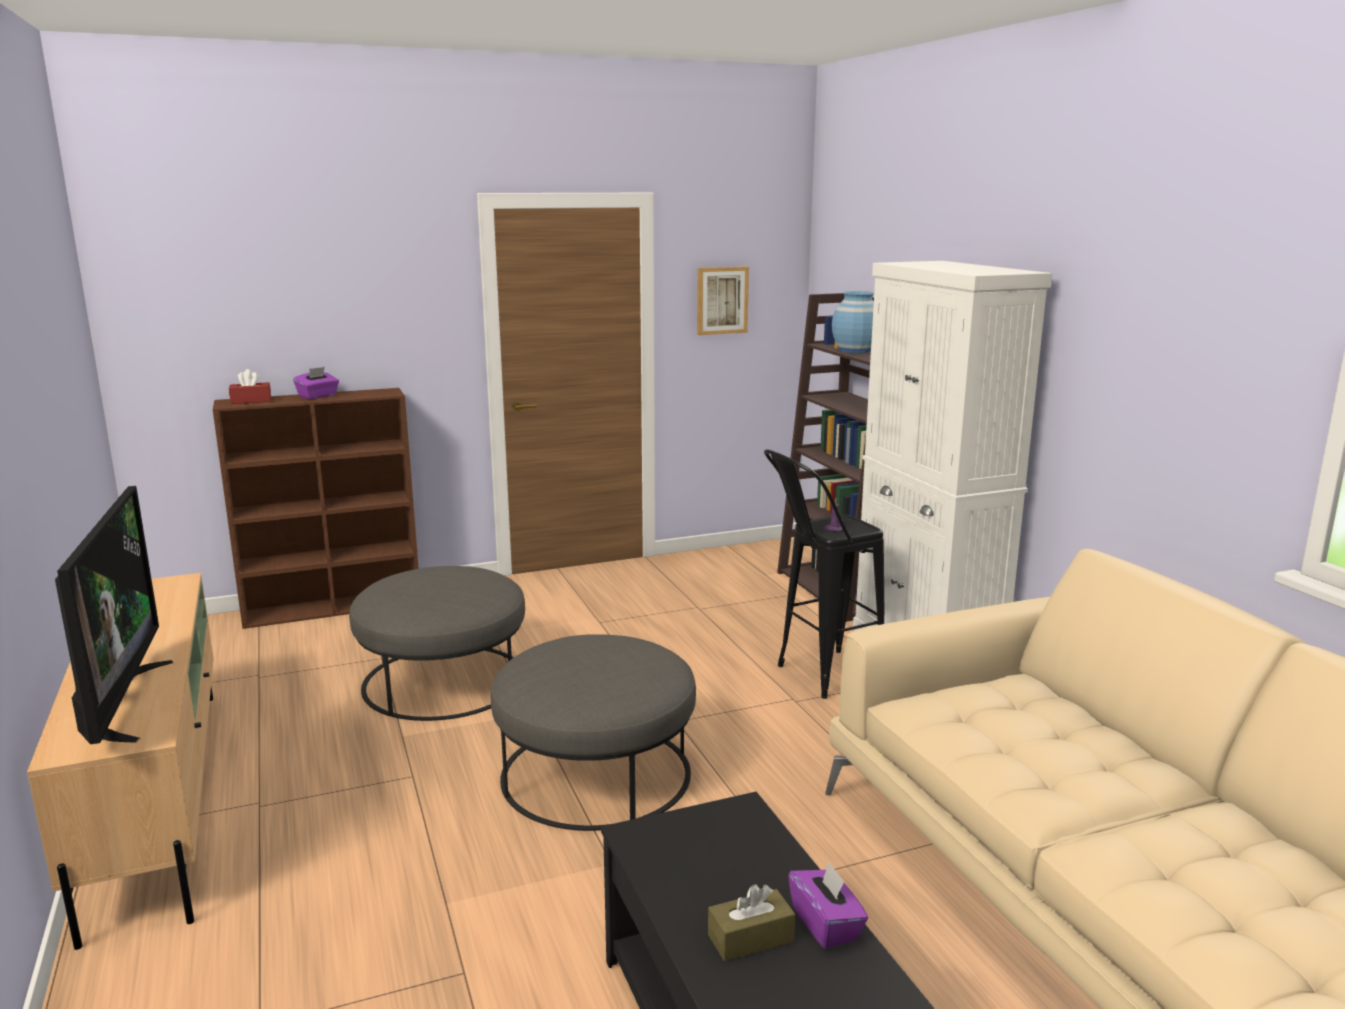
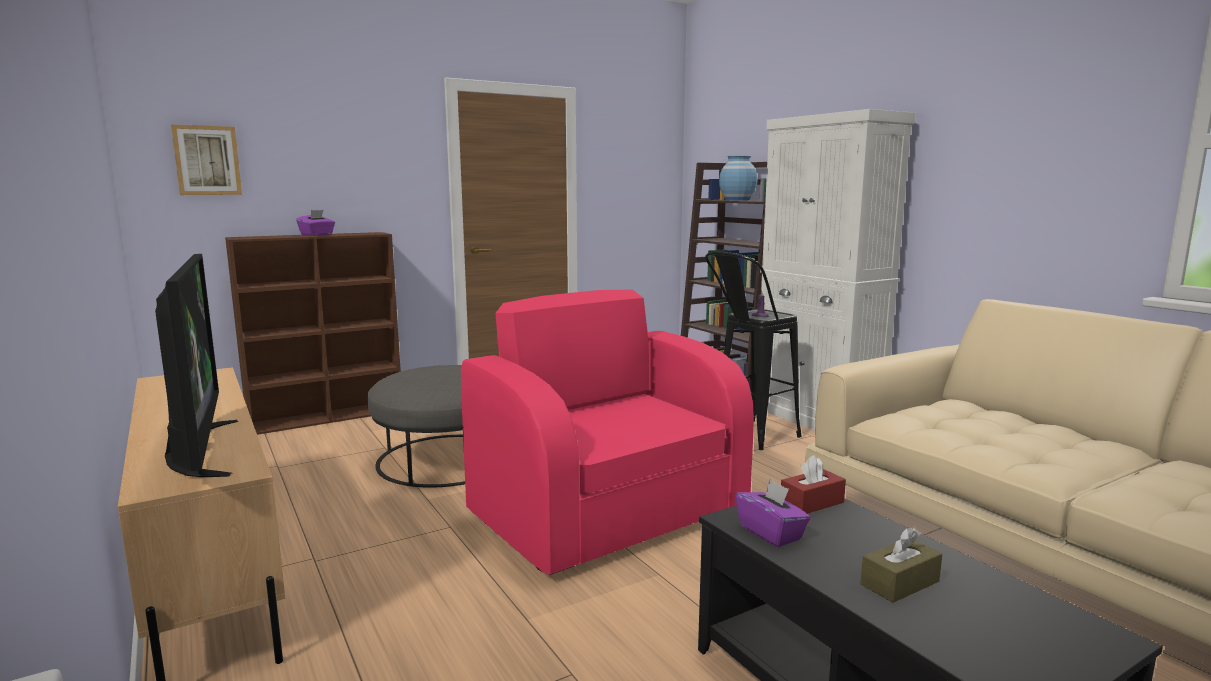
camera: 10 degrees left, 5 degrees down
red tissue box [229,369,271,404] -> red tissue box moved to [781,455,846,514]
grey ottoman [491,634,696,831] -> pink armchair [461,290,754,575]
picture [697,267,749,335] -> picture moved to [171,124,242,195]
purple tissue box [788,861,868,949] -> purple tissue box moved to [735,479,810,547]

